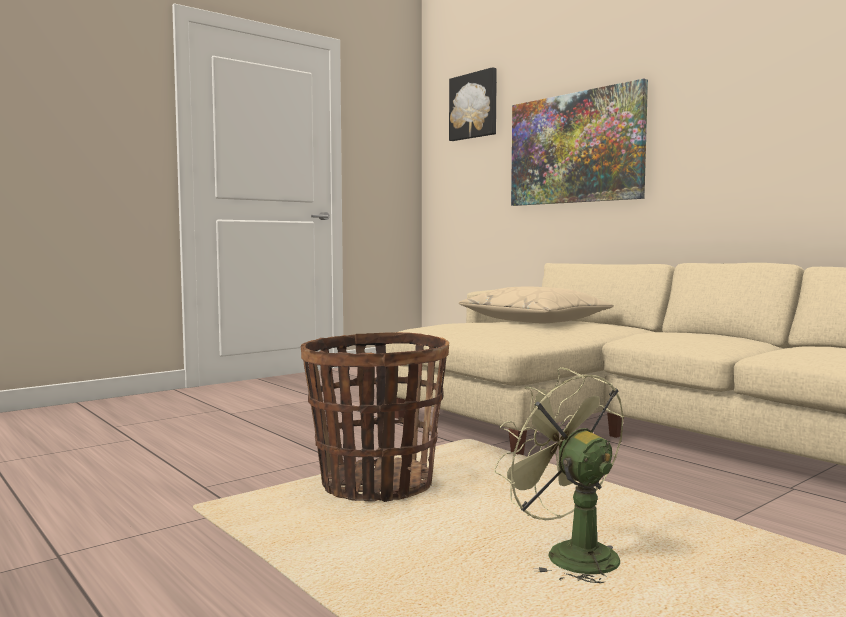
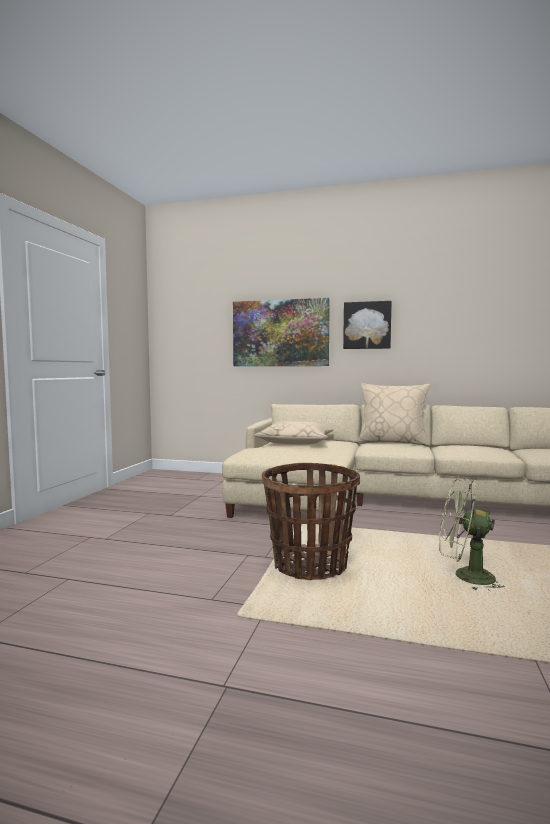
camera: 35 degrees left, 0 degrees up
picture [449,67,497,141] -> picture moved to [343,301,392,349]
none -> beige pillow [357,383,430,446]

